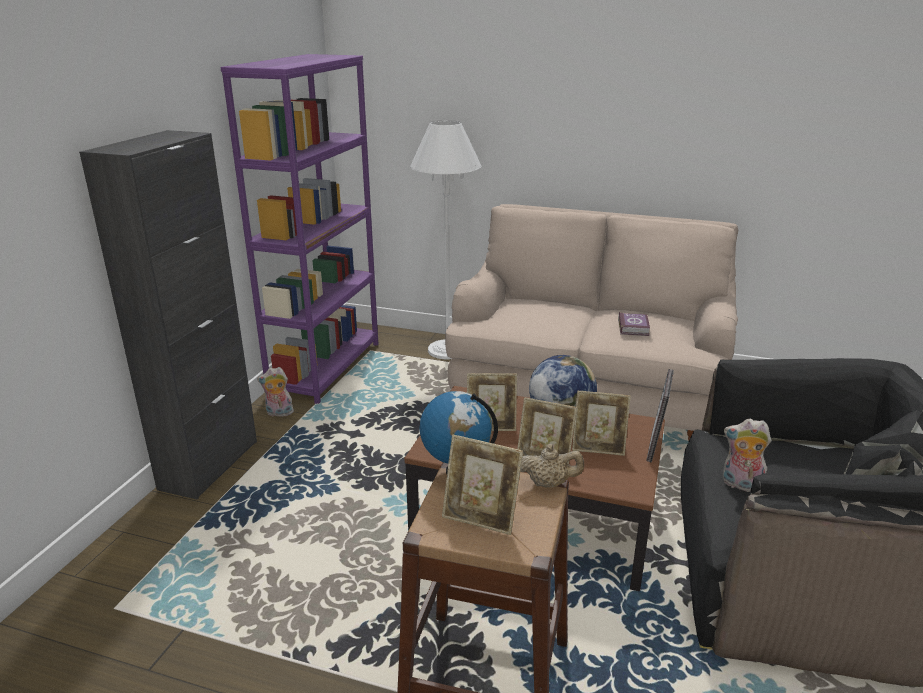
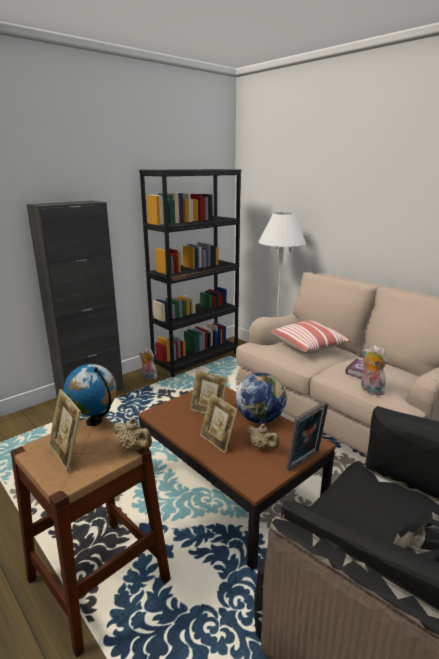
camera: 30 degrees right, 5 degrees down
purple bookcase [220,54,378,404] -> black bookcase [139,169,241,377]
picture frame [572,390,631,456] -> beige teapot [246,424,279,450]
plush toy [723,419,771,492] -> plush toy moved to [361,345,387,395]
none -> pillow [271,321,351,354]

